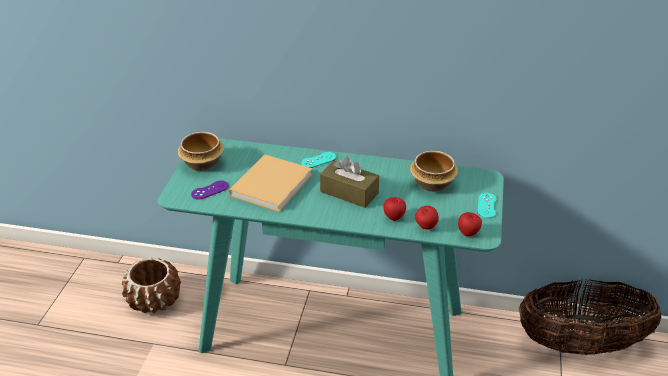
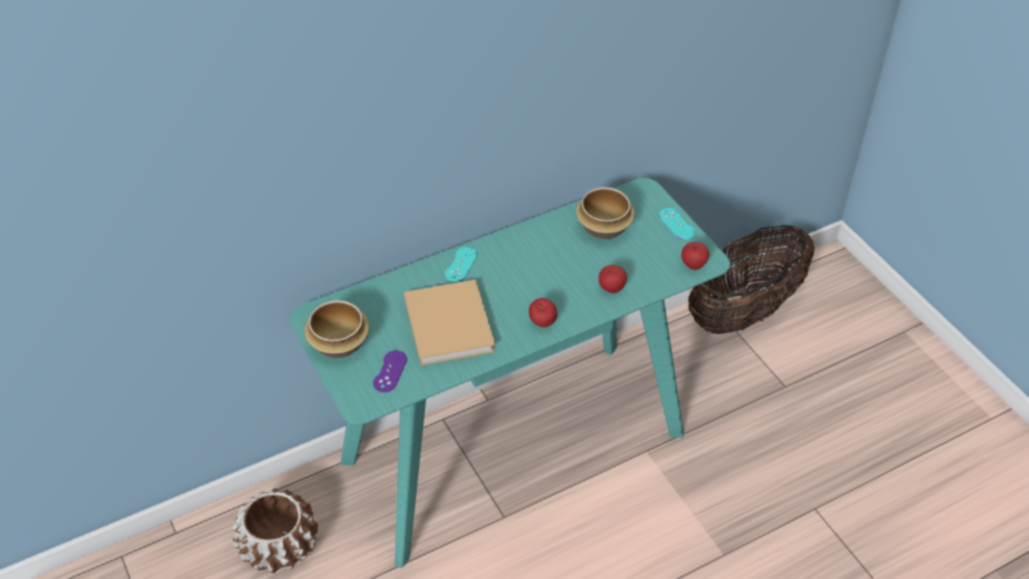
camera: 40 degrees left, 10 degrees up
brown tissue box [320,157,379,208] -> none
apple [415,206,439,230] -> apple moved to [529,298,557,327]

